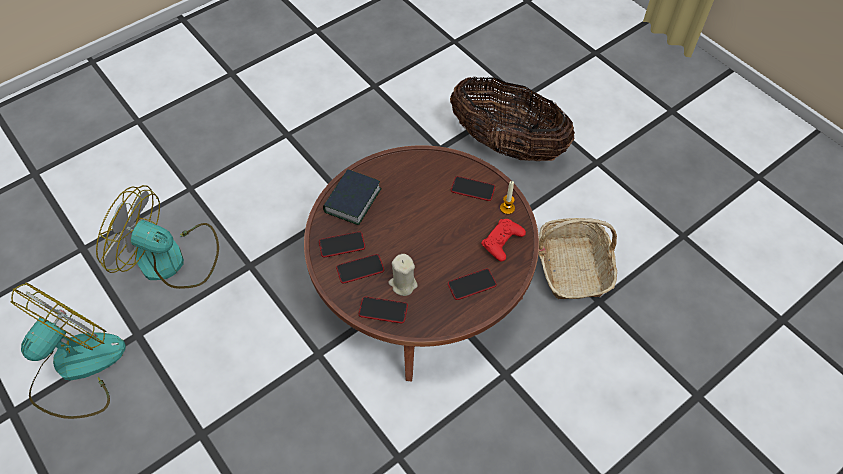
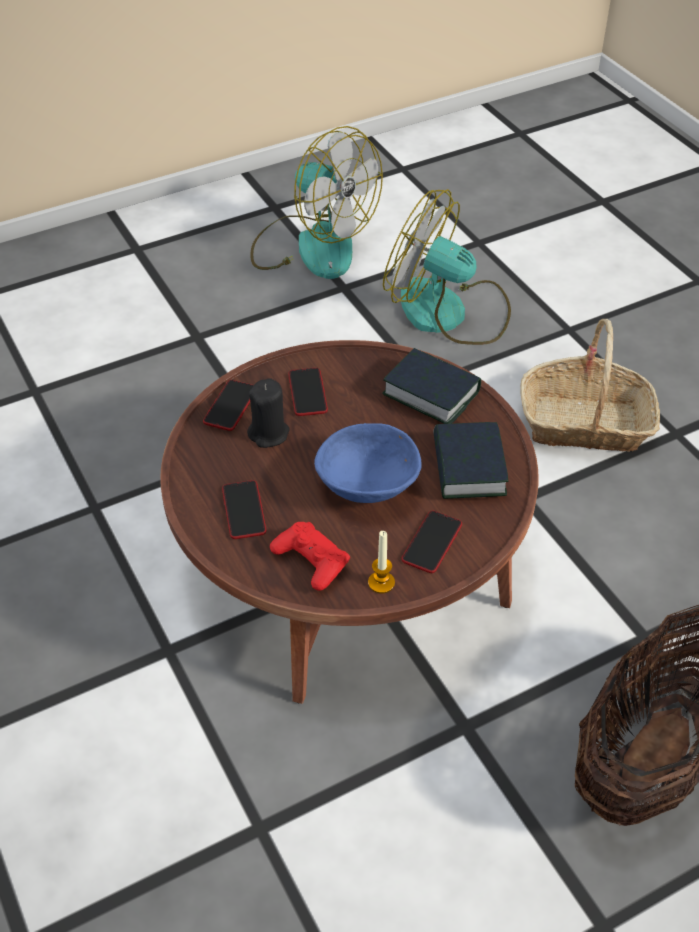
camera: 100 degrees right, 10 degrees down
fan [96,185,219,289] -> fan turned 90 degrees counterclockwise [383,189,511,345]
phone [319,231,365,257] -> none
beige candle [389,254,418,296] -> black candle [247,378,289,448]
basket [539,218,617,299] -> basket moved to [520,319,660,452]
none -> blue bowl [314,423,422,503]
none -> book [433,422,508,499]

